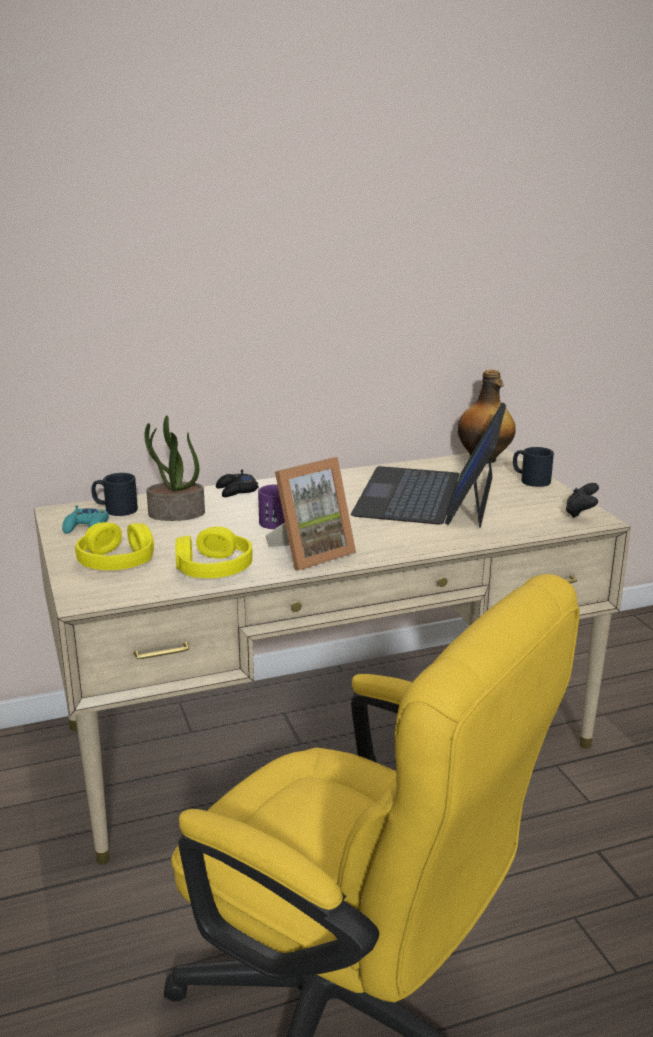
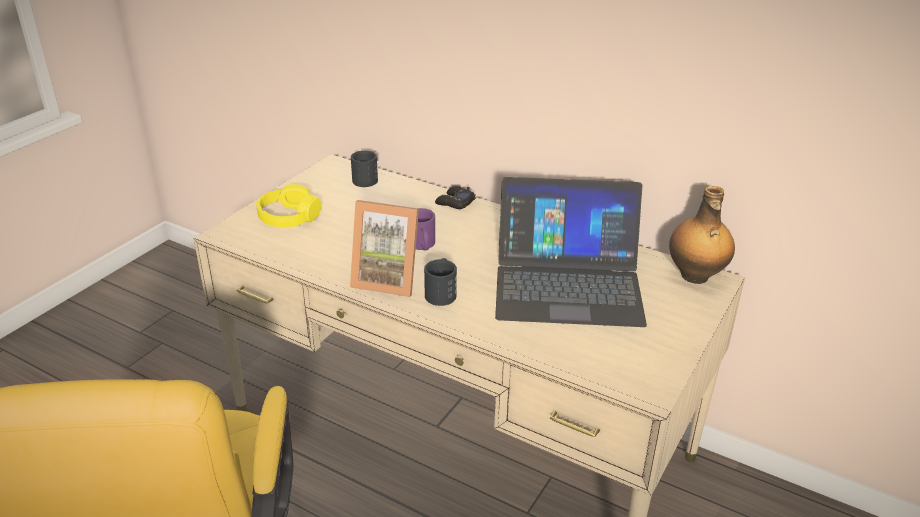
camera: 50 degrees right, 10 degrees up
turquoise game controller [62,506,109,534] -> none
potted plant [144,415,205,521] -> none
yellow headphones [175,526,252,578] -> none
laptop [351,403,506,528] -> laptop turned 150 degrees counterclockwise [495,177,647,327]
black mug [513,447,554,487] -> black mug moved to [424,258,457,306]
black game controller [565,483,599,518] -> none

